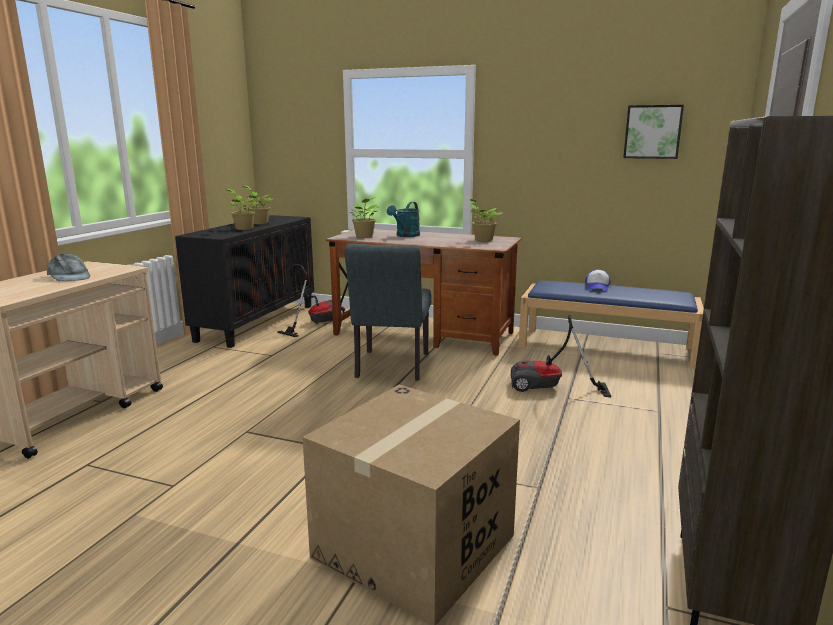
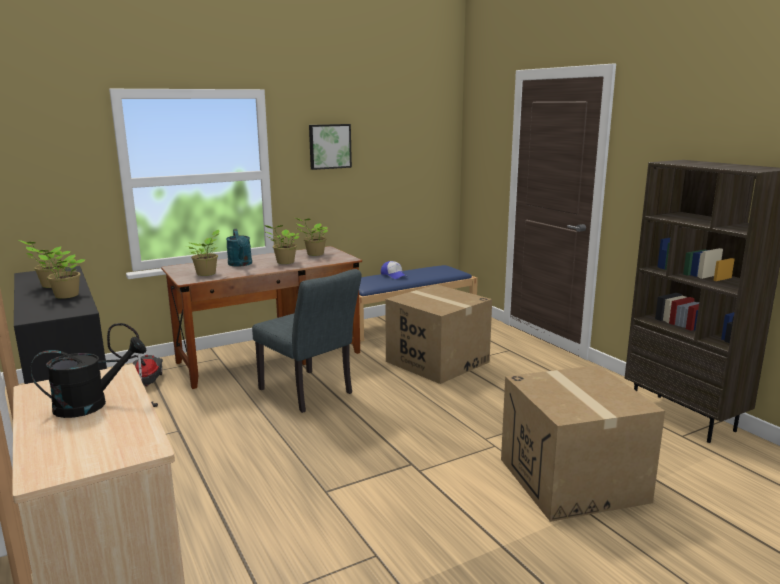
camera: 50 degrees left, 0 degrees up
grey cap [47,253,90,281] -> black watering can [30,337,146,418]
vacuum cleaner [511,315,611,397] -> cardboard box [385,284,492,384]
picture [623,105,684,159] -> picture moved to [309,124,352,170]
none -> potted plant [264,225,300,264]

